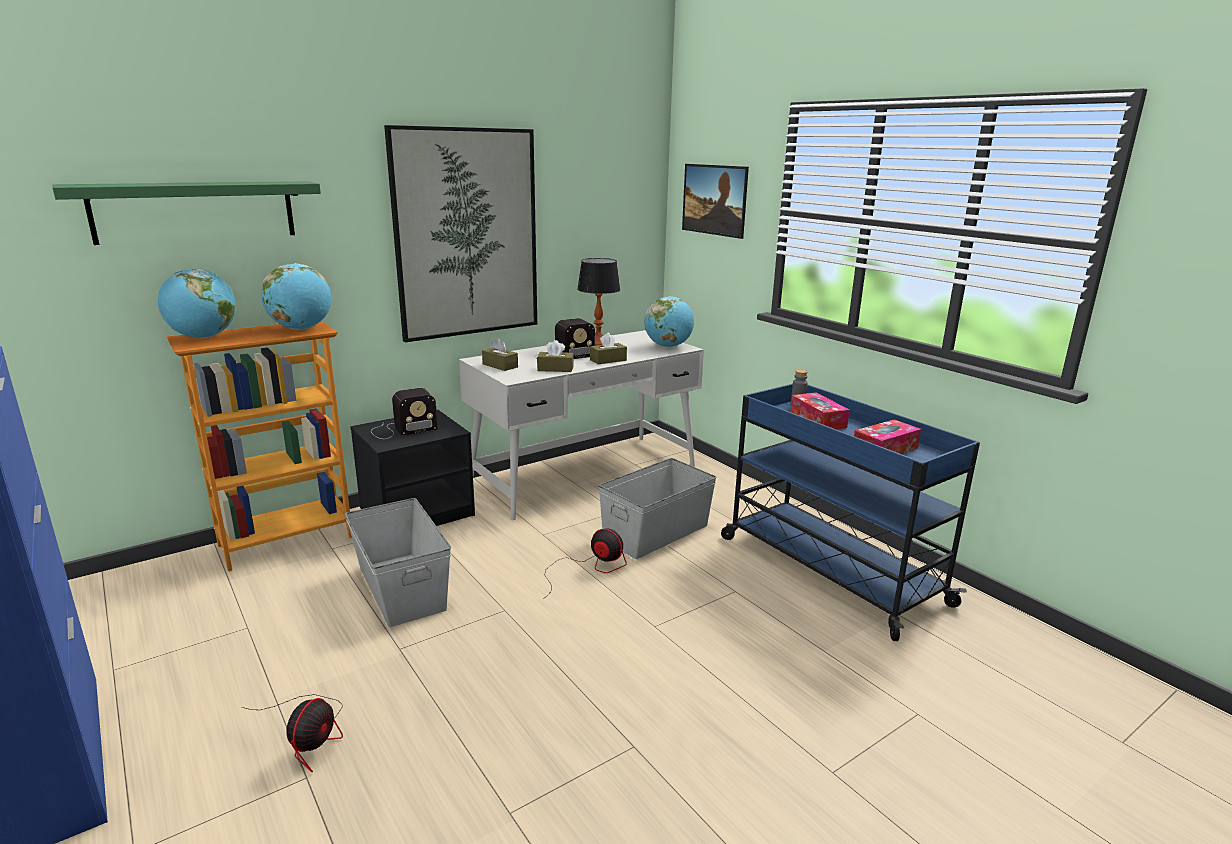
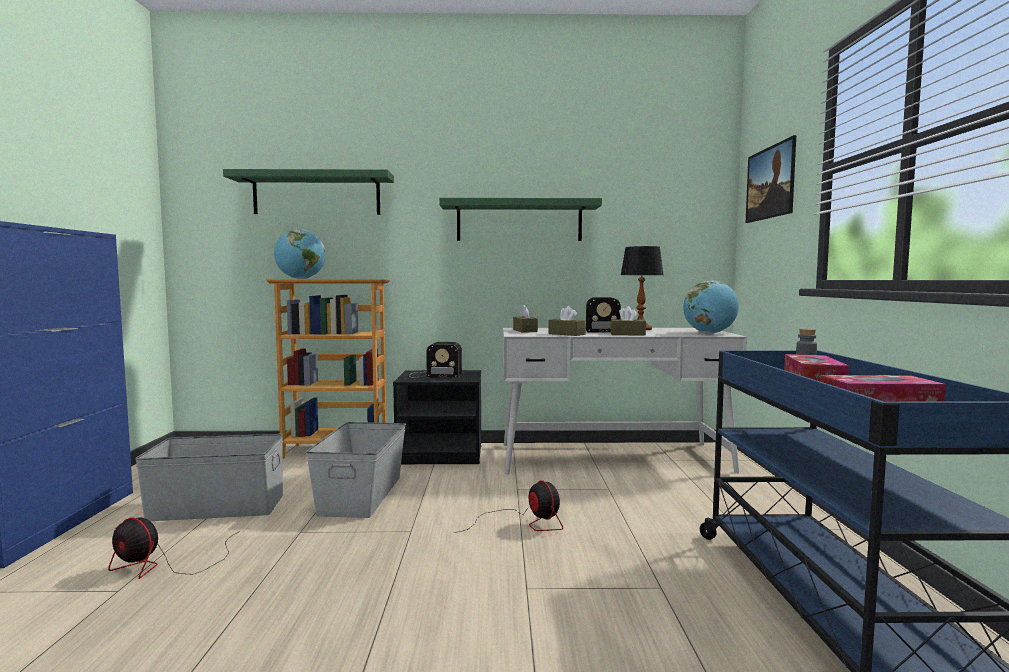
camera: 35 degrees right, 15 degrees down
fan [242,694,343,772] -> fan turned 60 degrees clockwise [108,518,240,579]
globe [261,263,331,330] -> none
picture [384,125,537,342] -> green shelf [439,198,602,241]
grey storage box [599,458,717,559] -> grey storage box moved to [135,434,283,521]

